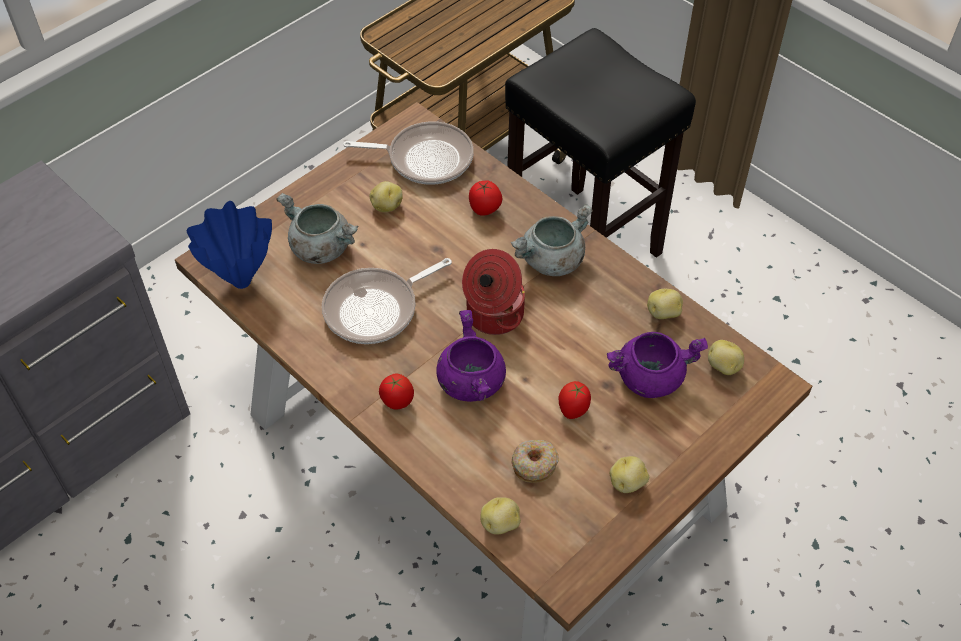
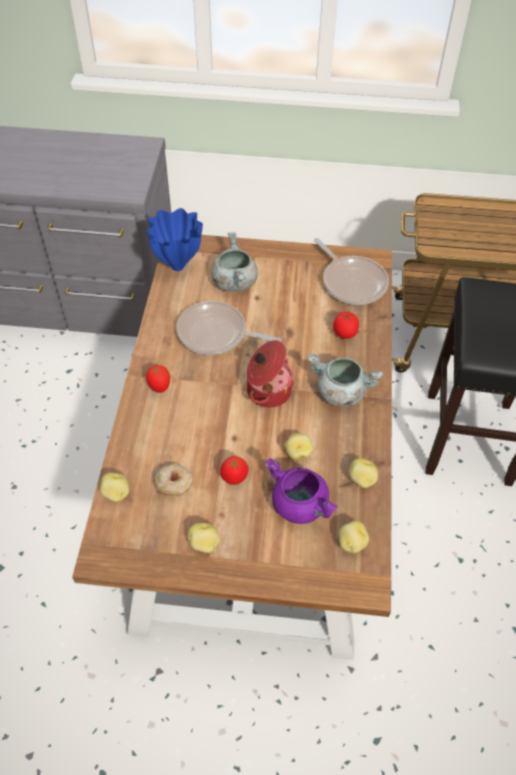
camera: 50 degrees right, 0 degrees up
potato [369,181,403,212] -> potato moved to [284,433,314,460]
purple cooking pot [437,310,506,402] -> none

